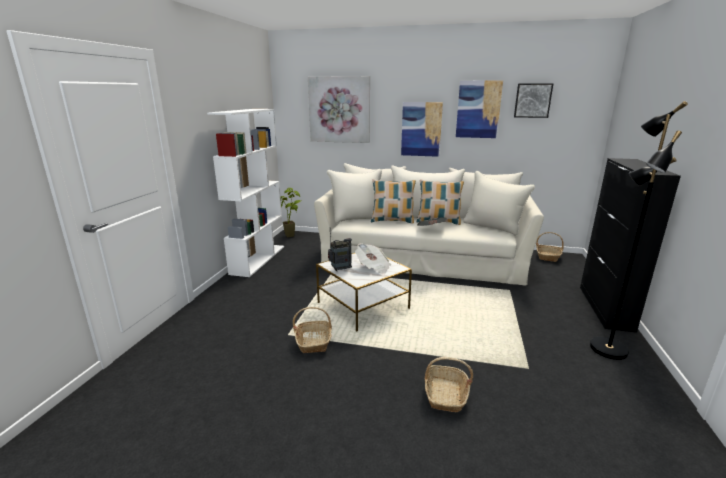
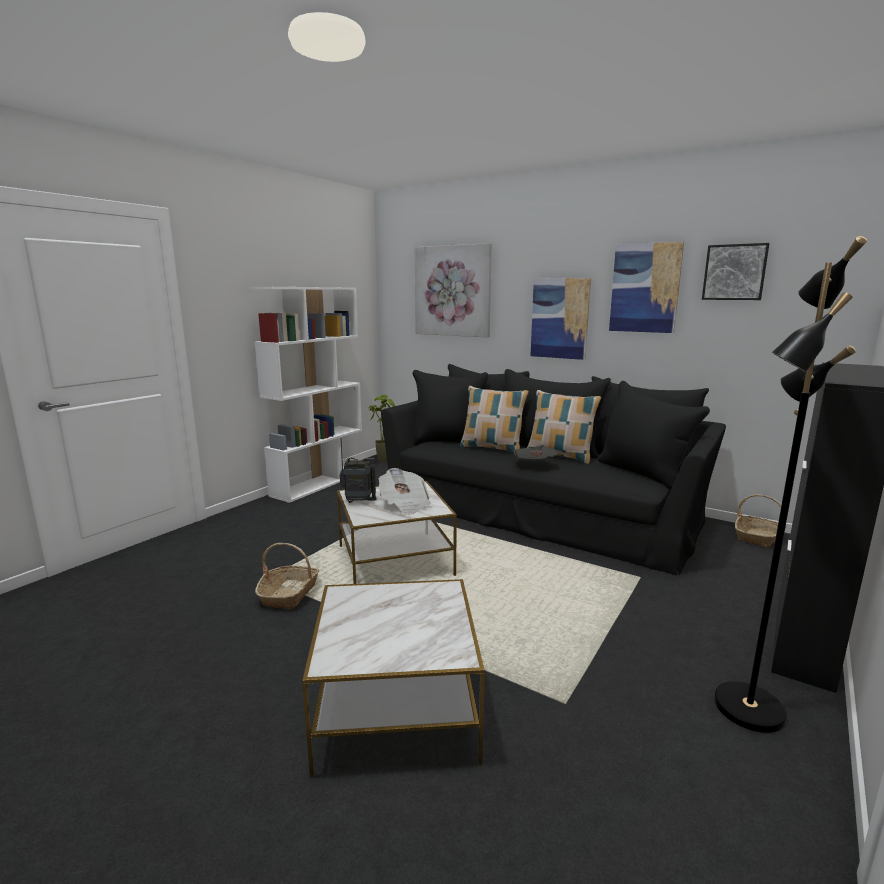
camera: 20 degrees right, 5 degrees down
beige sofa [314,163,544,286] -> black sofa [381,364,726,575]
basket [425,357,473,412] -> side table [302,579,485,778]

